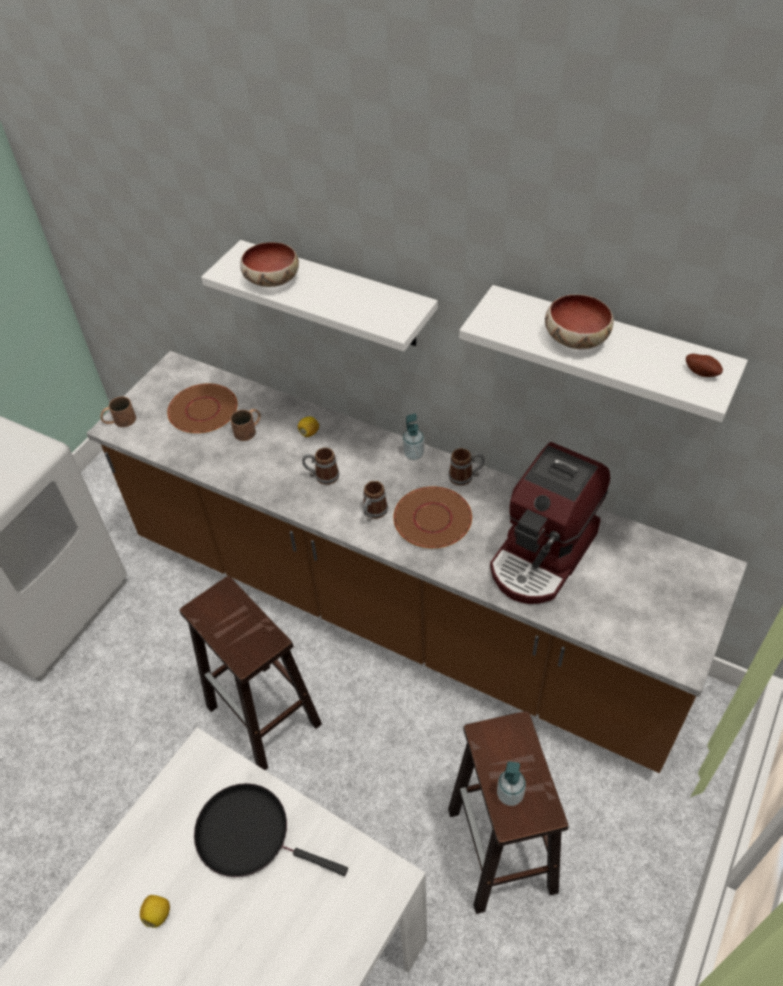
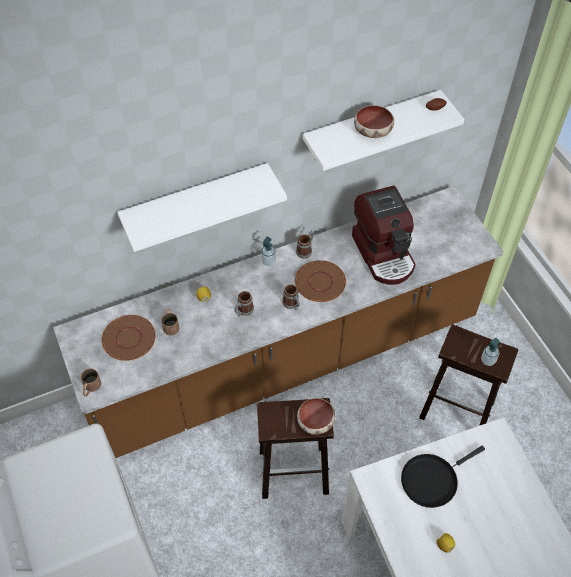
camera: 55 degrees left, 5 degrees up
bowl [240,242,299,287] -> bowl moved to [297,398,335,435]

